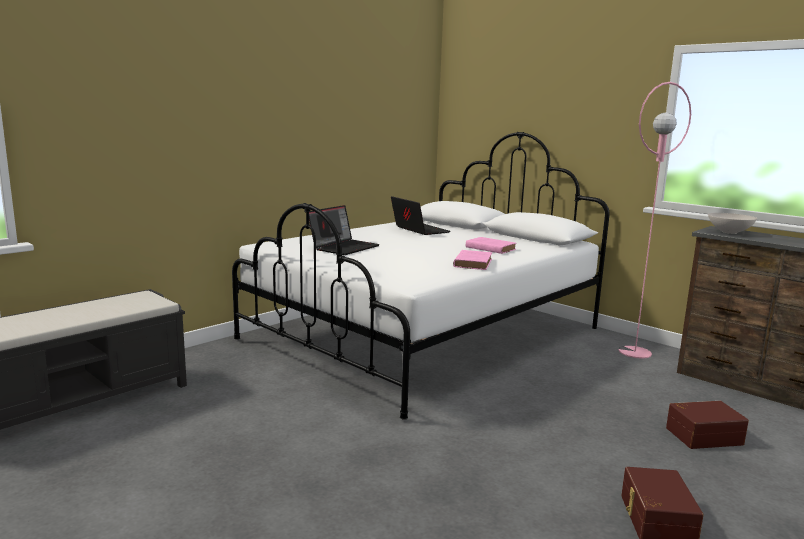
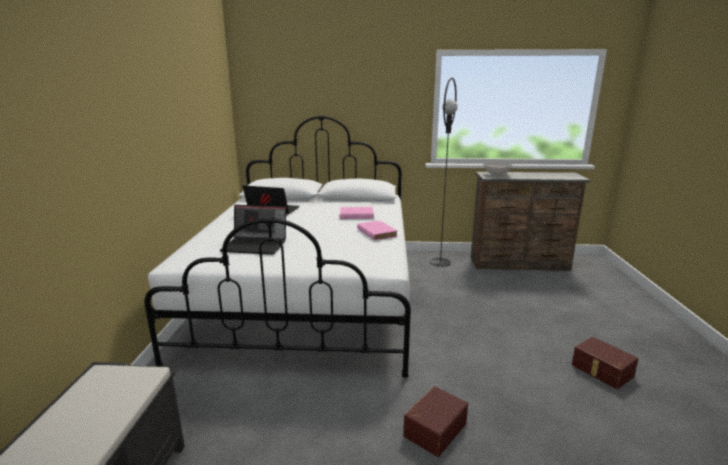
camera: 40 degrees left, 5 degrees up
laptop [309,205,380,255] -> laptop turned 105 degrees clockwise [220,205,286,255]
pink floor lamp [619,82,691,359] -> black floor lamp [430,78,458,267]
brown storage box [666,401,749,449] -> brown storage box moved to [403,386,468,457]

